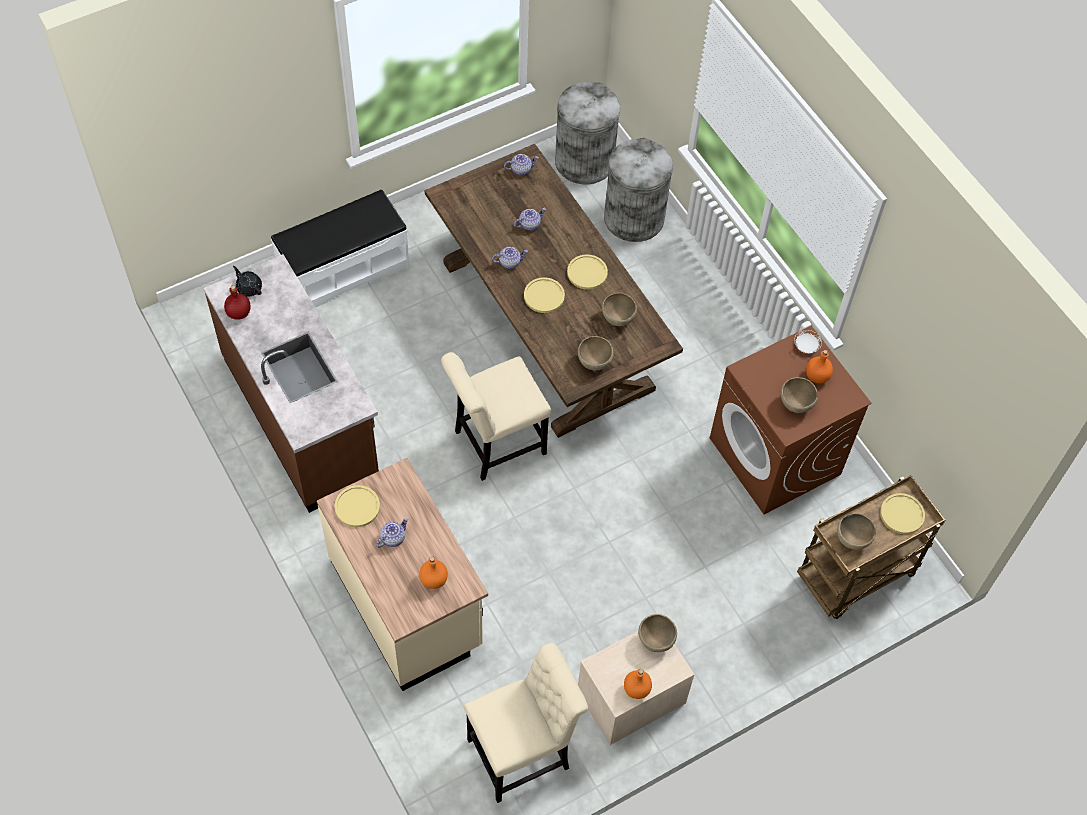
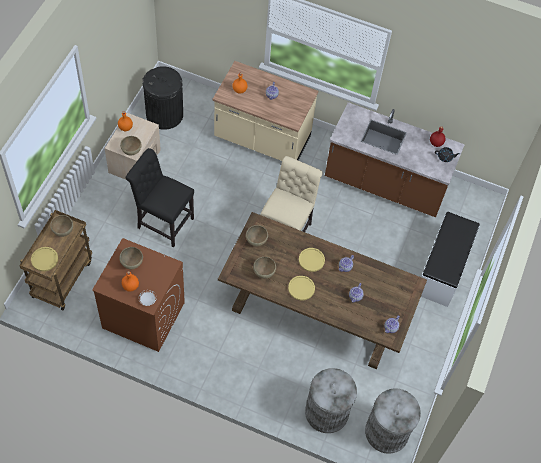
camera: 140 degrees right, 0 degrees up
yellow plate [335,485,380,527] -> none
beige chair [464,643,588,803] -> black trash can [142,66,183,130]
none -> black chair [126,148,194,247]

